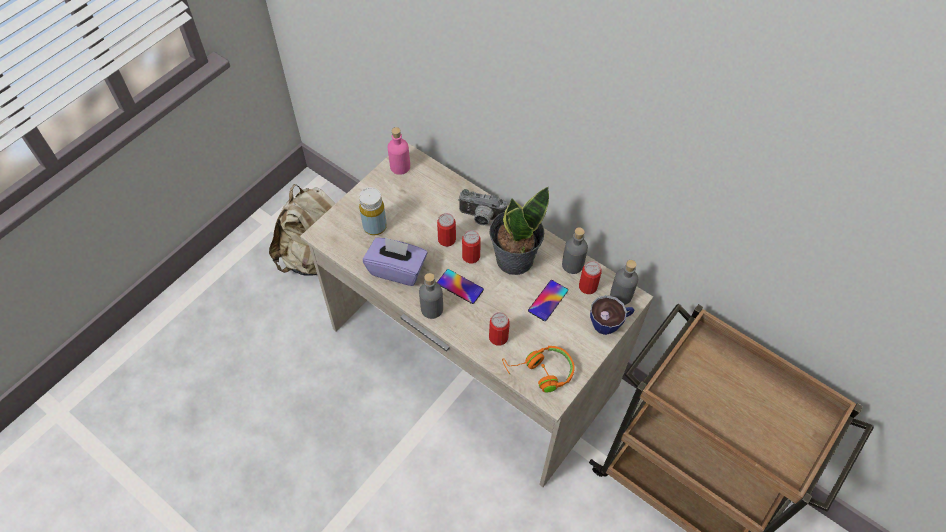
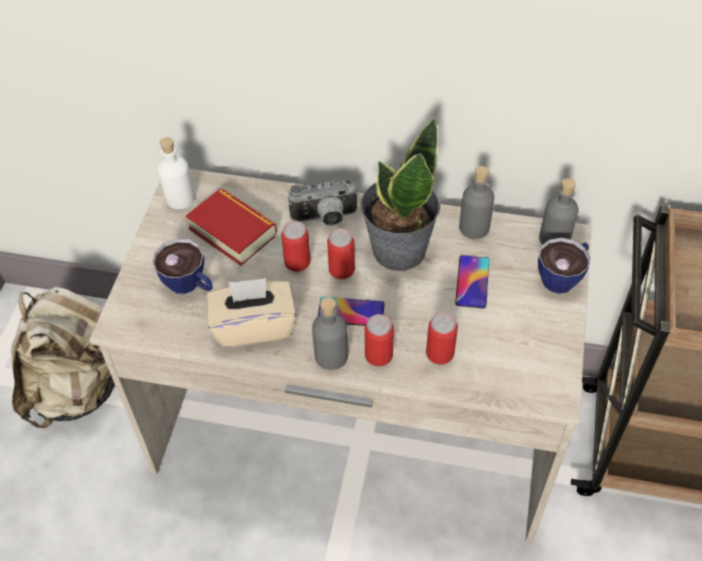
camera: 25 degrees left, 5 degrees down
yellow bottle [359,187,387,236] -> cup [153,239,213,294]
purple tissue box [363,237,428,286] -> beige tissue box [207,278,296,347]
pink bottle [388,127,410,175] -> white bottle [158,137,195,209]
orange headphones [502,346,575,393] -> none
can [579,261,602,294] -> can moved to [365,314,394,366]
none -> book [186,189,277,266]

